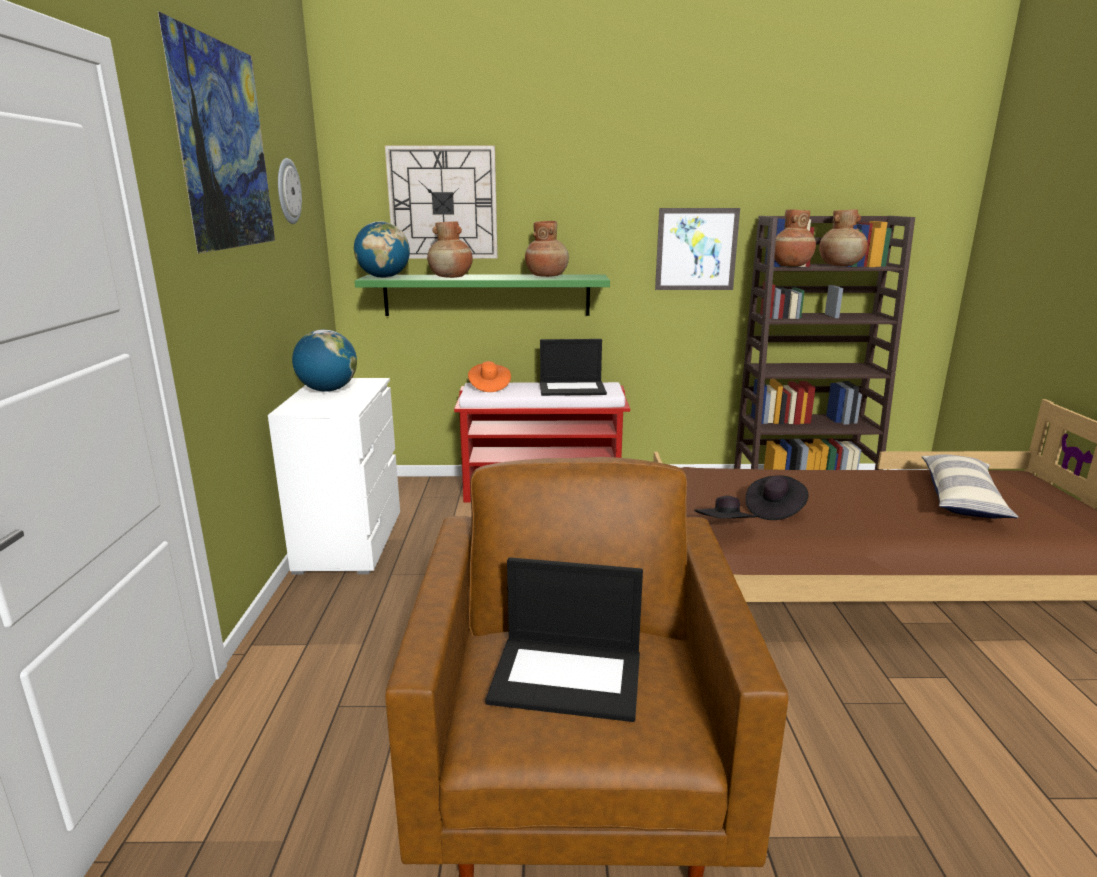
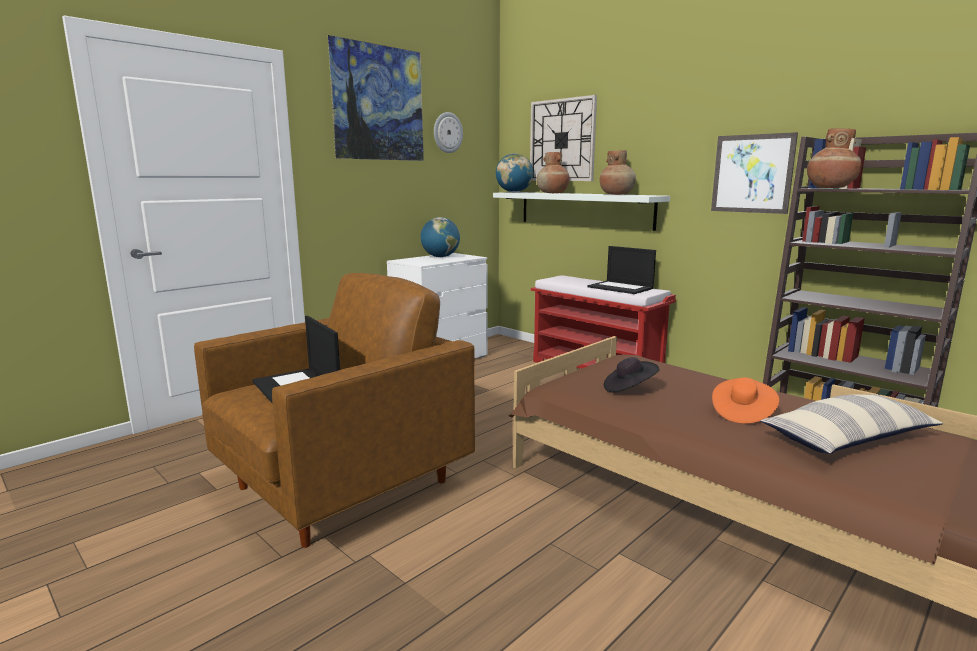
camera: 45 degrees right, 5 degrees down
green shelf [355,274,610,316] -> white shelf [493,192,670,231]
orange hat [468,361,511,392] -> orange hat moved to [712,377,779,424]
black hat [694,496,759,518] -> none
brown vase [819,209,868,266] -> none

